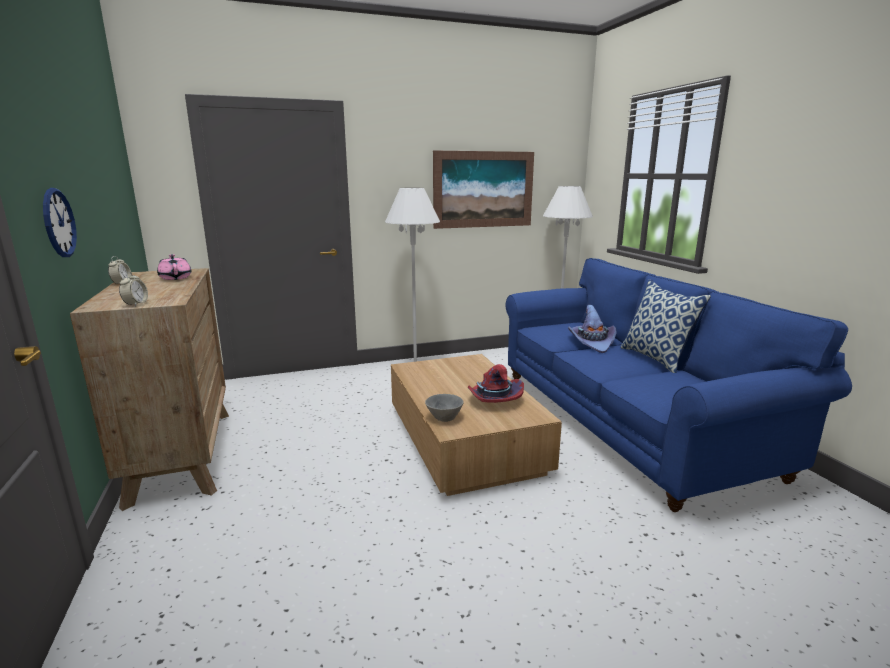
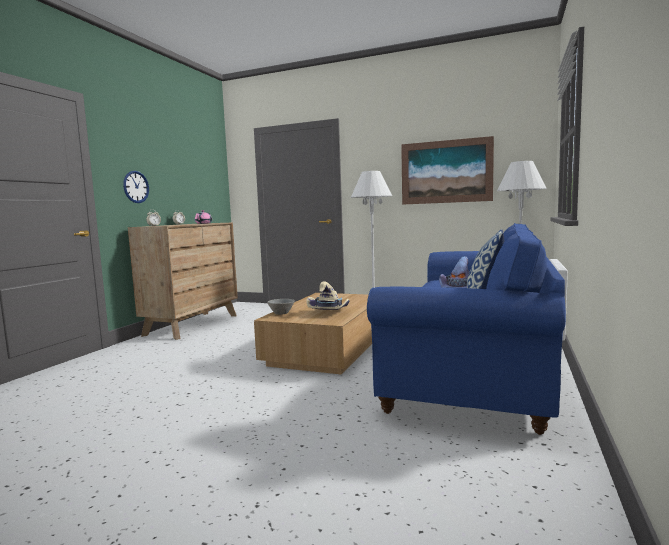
camera: 40 degrees right, 10 degrees down
red hat [468,364,524,403] -> beige hat [306,281,349,310]

